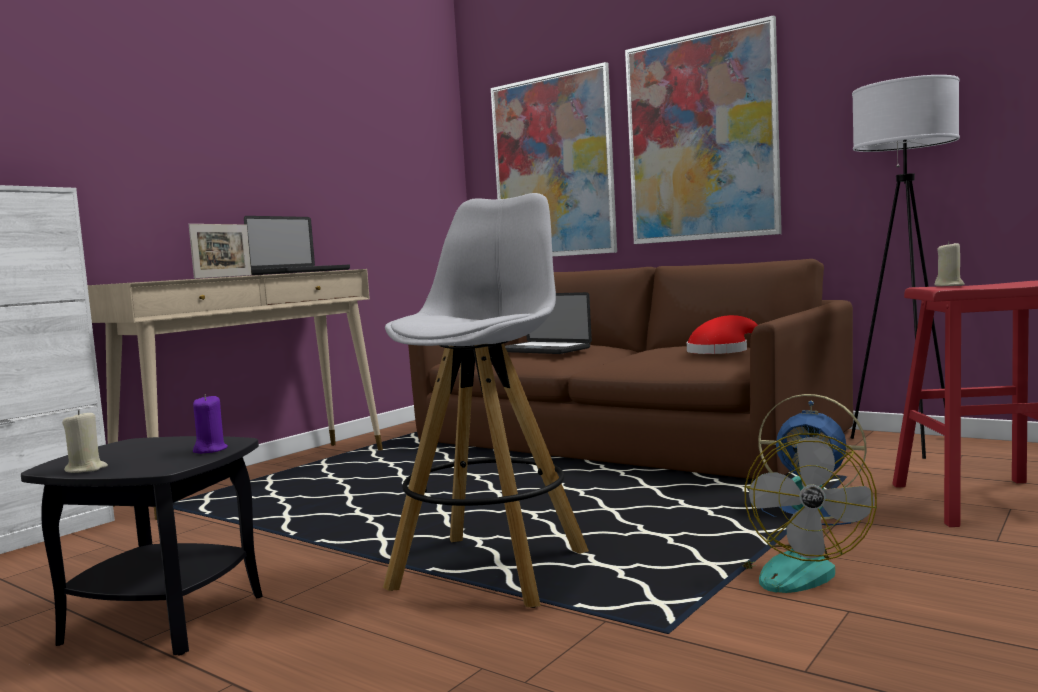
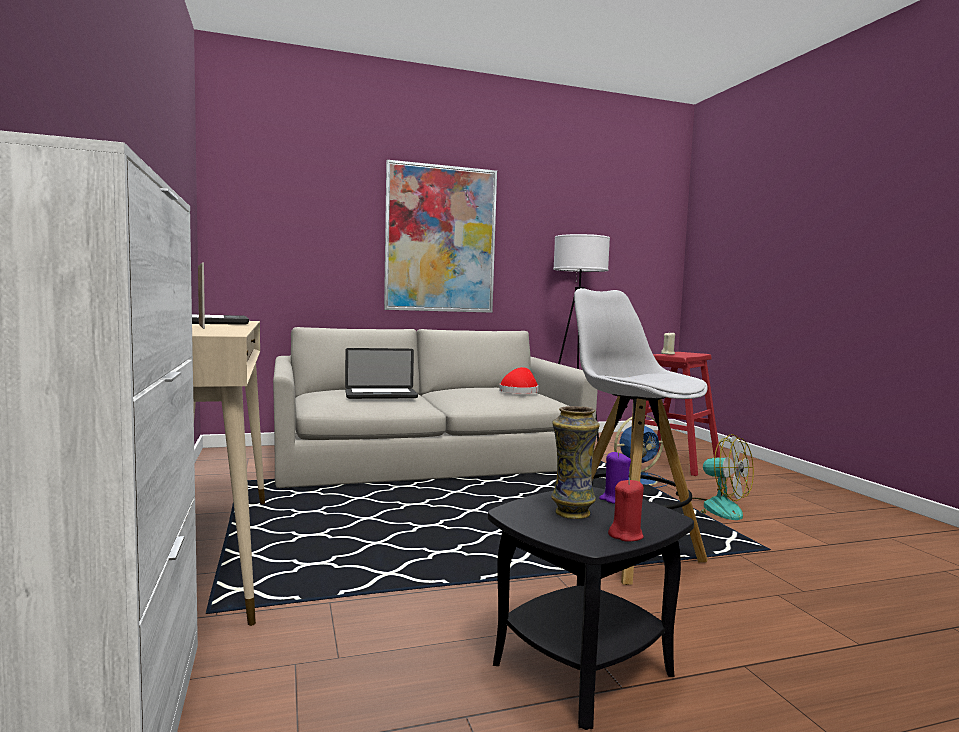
camera: 55 degrees left, 0 degrees up
beige candle [62,410,108,473] -> red candle [608,479,644,542]
brown sofa [408,259,853,479] -> grey sofa [273,327,598,488]
picture [491,62,617,257] -> none
none -> vase [551,406,599,519]

